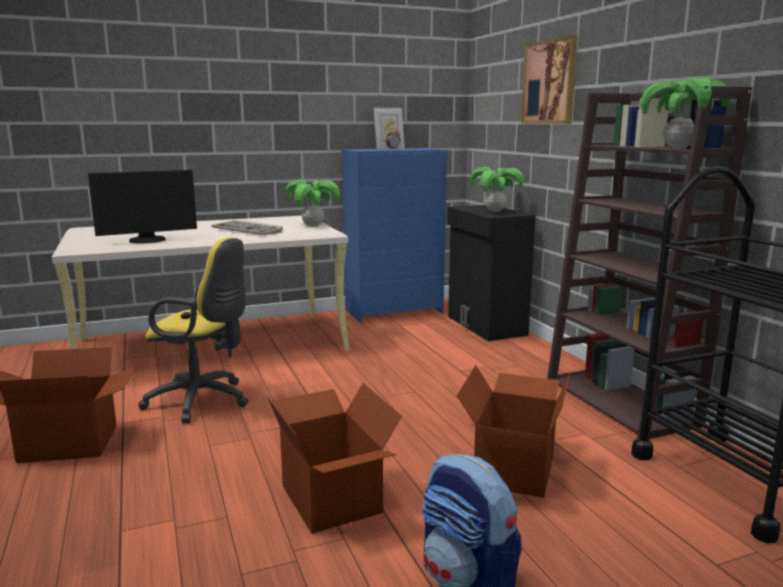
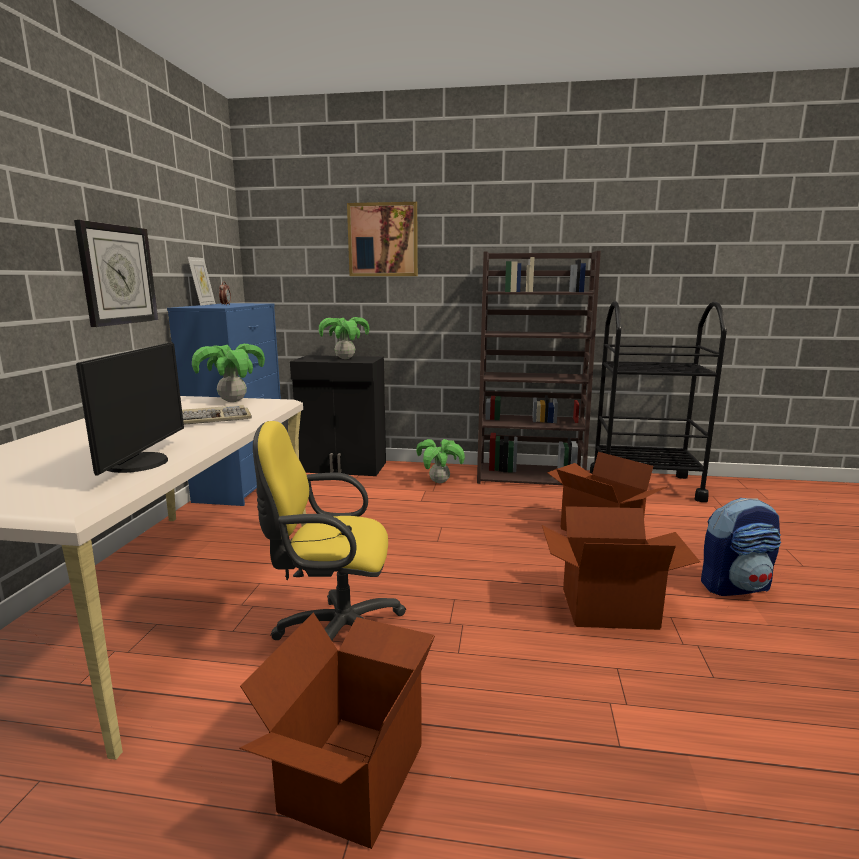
camera: 60 degrees left, 0 degrees up
yellow office chair [138,237,249,423] -> yellow office chair turned 135 degrees counterclockwise [253,421,406,640]
potted plant [640,78,730,149] -> potted plant moved to [416,439,465,483]
none -> wall clock [74,220,158,327]

